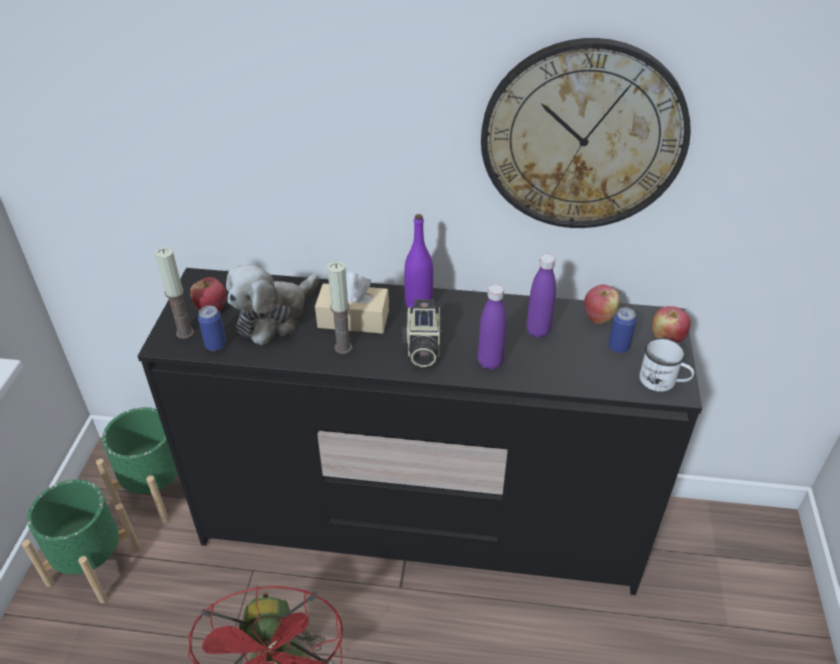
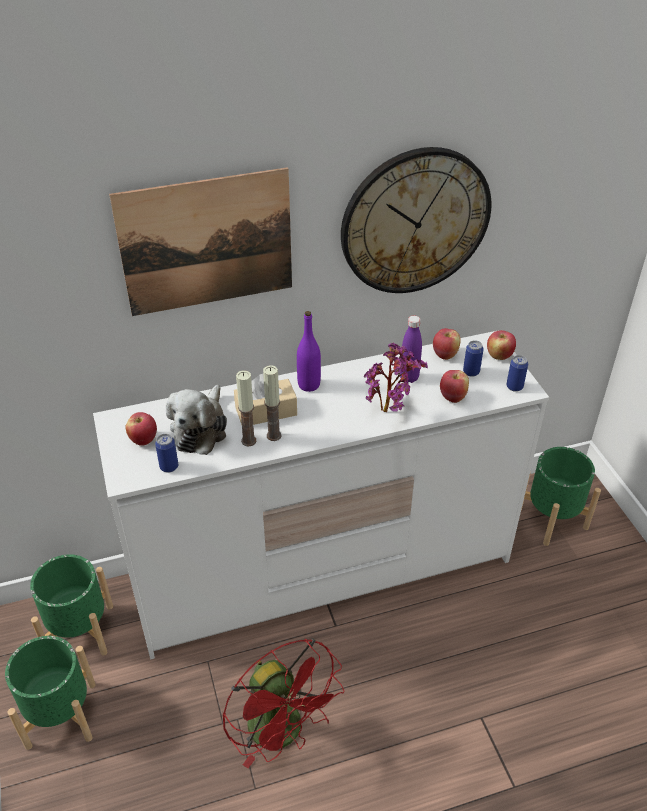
camera: 25 degrees left, 0 degrees up
black dresser [138,268,702,595] -> white dresser [93,331,549,660]
candle [155,247,194,339] -> candle moved to [236,370,256,447]
camera [402,299,442,367] -> none
purple bottle [478,284,507,370] -> potted plant [364,343,428,412]
white mug [639,338,694,392] -> can [506,355,528,392]
none -> picture [109,167,292,316]
none -> apple [440,370,469,403]
none -> green planter [521,447,601,546]

